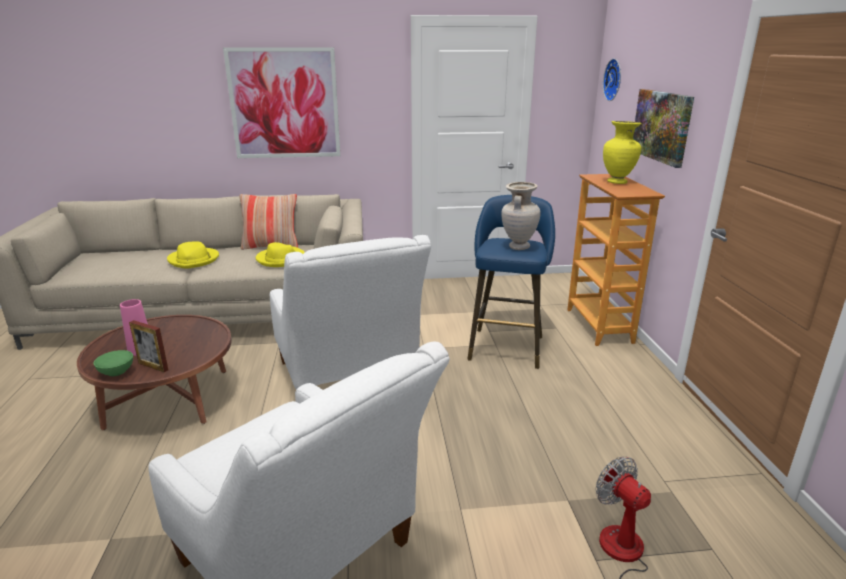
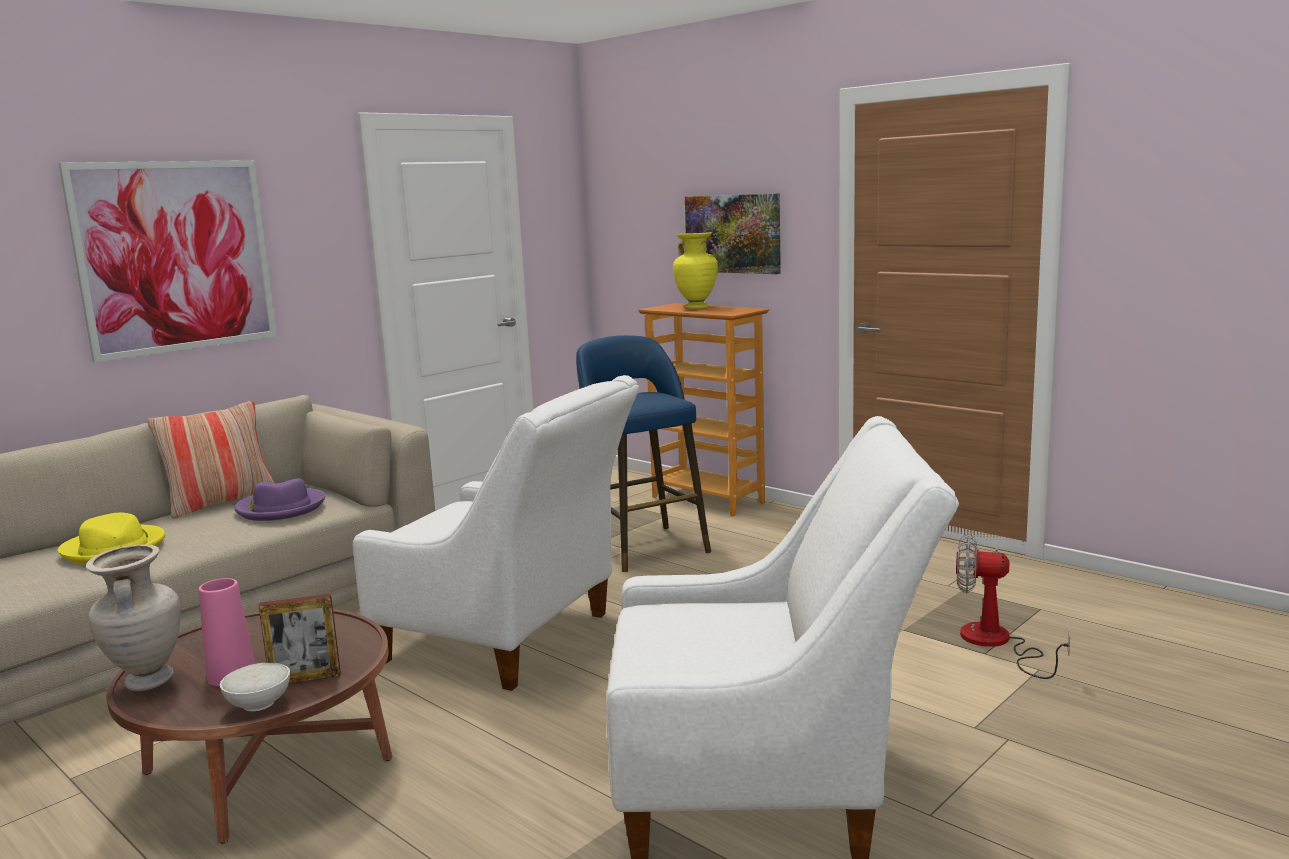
camera: 40 degrees left, 10 degrees down
green bowl [94,350,133,376] -> white bowl [220,663,290,711]
yellow hat [256,242,305,267] -> purple hat [234,479,326,521]
beige vase [501,182,541,250] -> beige vase moved to [86,544,181,691]
wall clock [603,58,621,101] -> none

